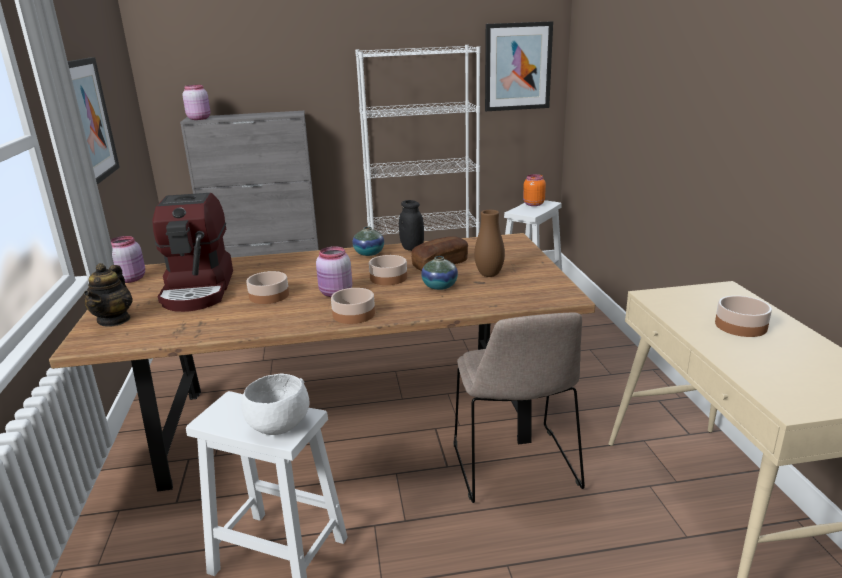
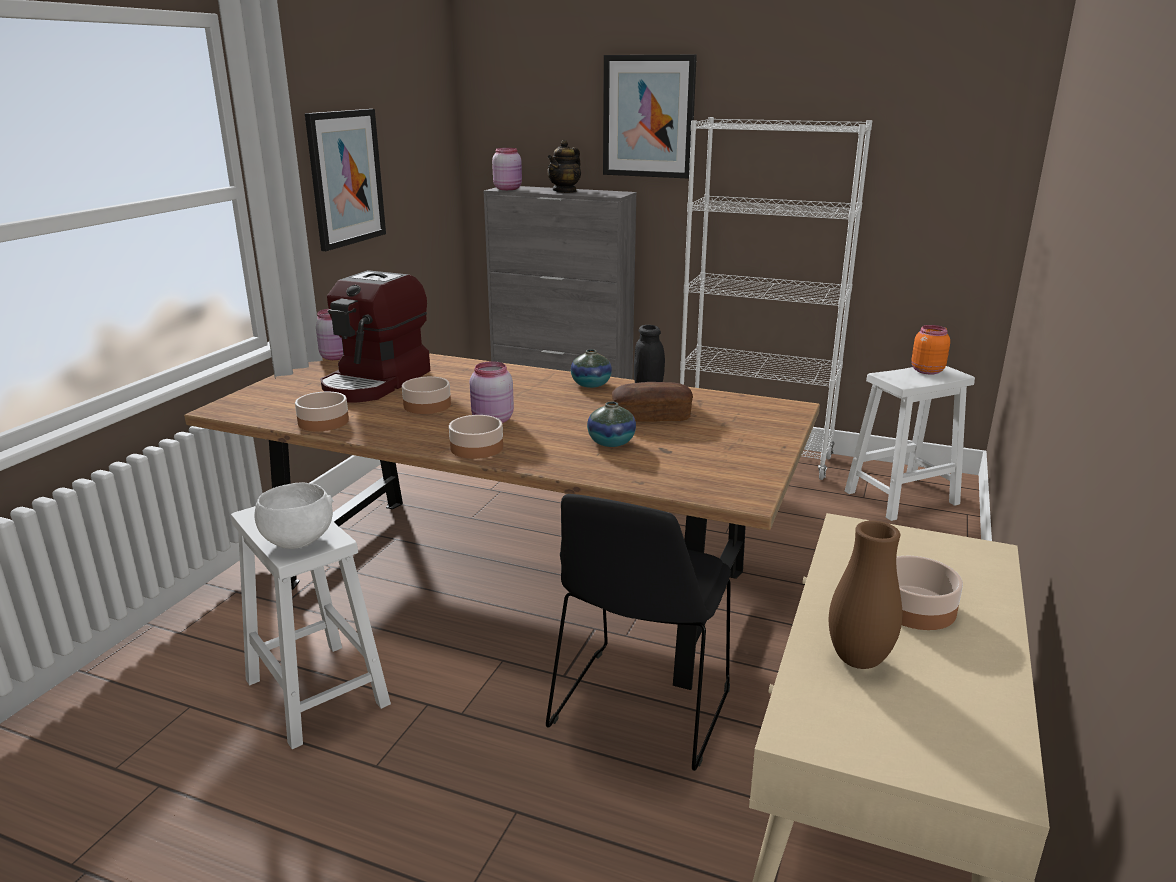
camera: 30 degrees right, 0 degrees up
teapot [84,263,133,327] -> teapot moved to [547,140,581,193]
bowl [369,255,407,285] -> bowl moved to [295,392,349,431]
beige chair [454,313,585,503] -> black chair [546,494,731,771]
brown vase [474,210,505,277] -> brown vase moved to [829,521,902,669]
picture [485,21,553,111] -> picture moved to [603,55,697,179]

